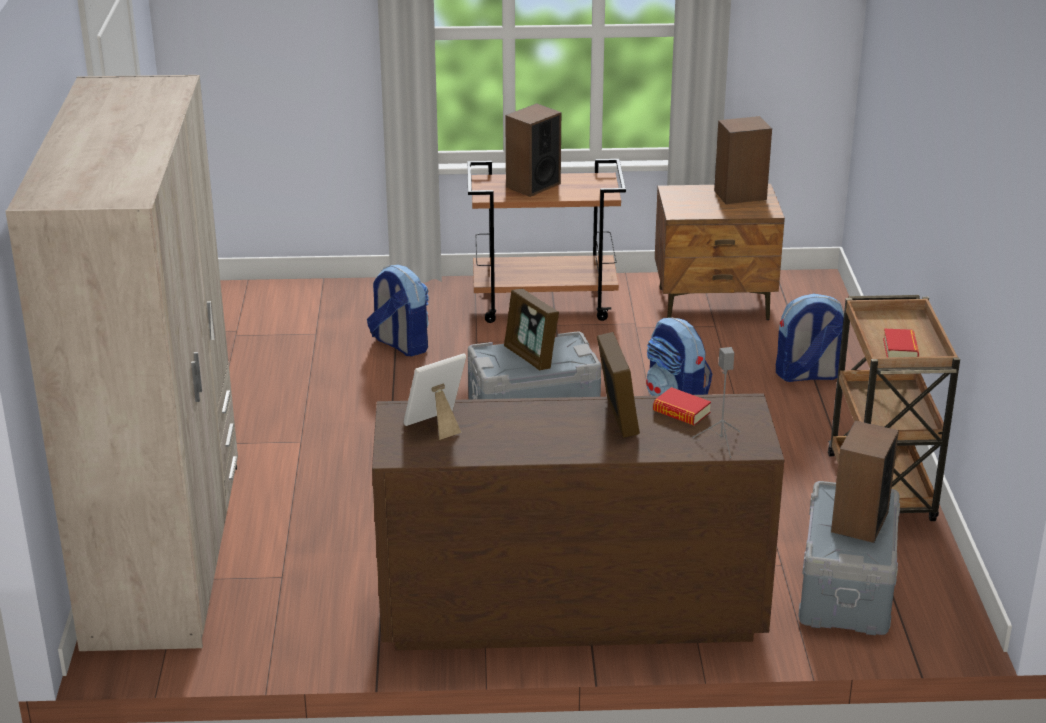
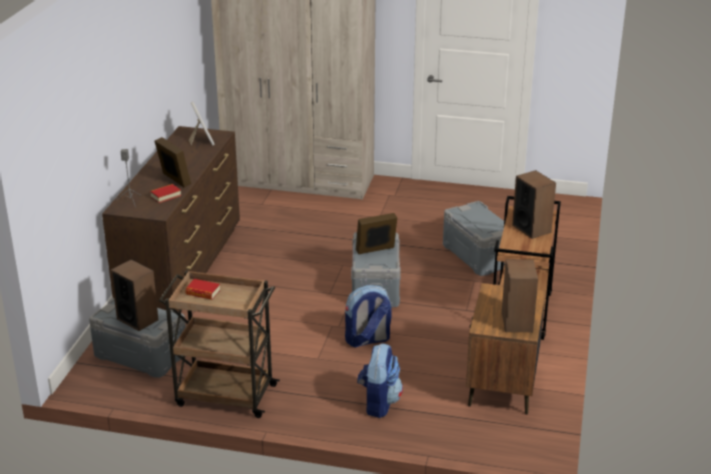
camera: 105 degrees right, 0 degrees up
backpack [367,265,429,357] -> grey storage box [443,201,505,276]
picture frame [597,332,640,438] -> picture frame turned 135 degrees counterclockwise [154,137,191,187]

